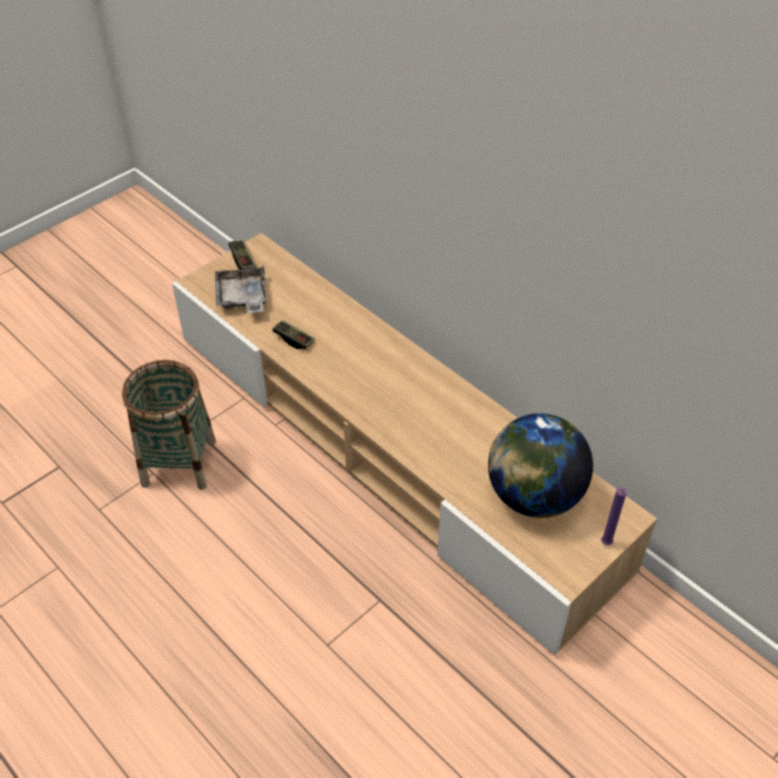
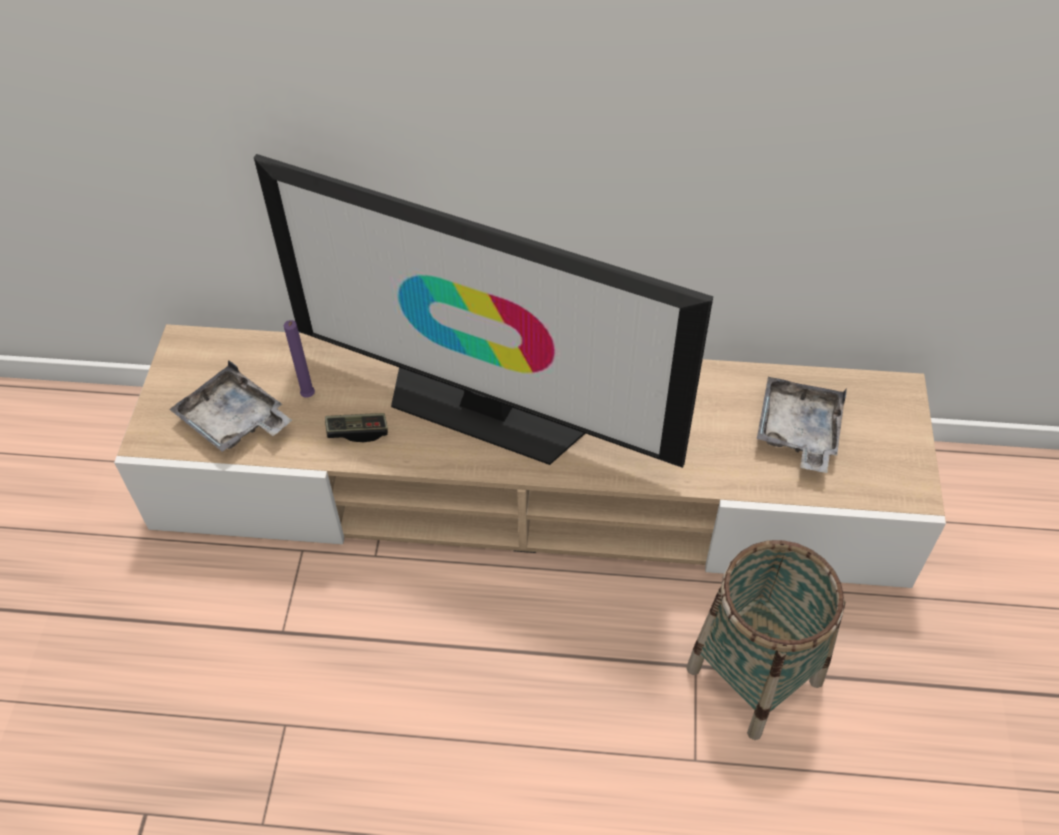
camera: 40 degrees left, 5 degrees up
basket [122,360,216,490] -> basket moved to [686,540,846,740]
game controller [229,240,257,270] -> none
globe [488,413,593,518] -> grey tray [757,377,847,473]
purple candle [601,488,627,545] -> purple candle moved to [284,320,315,398]
none -> television [254,154,713,468]

